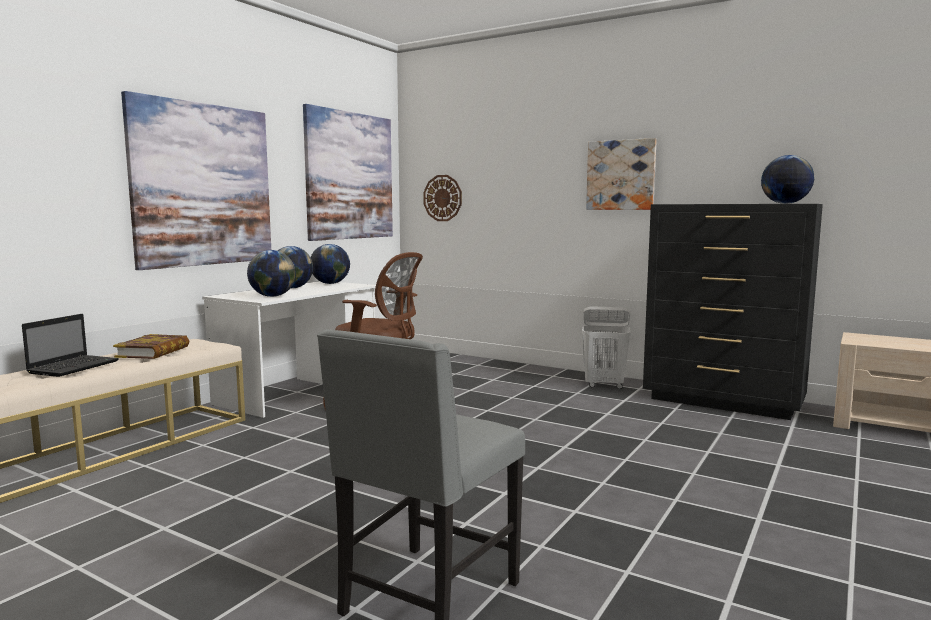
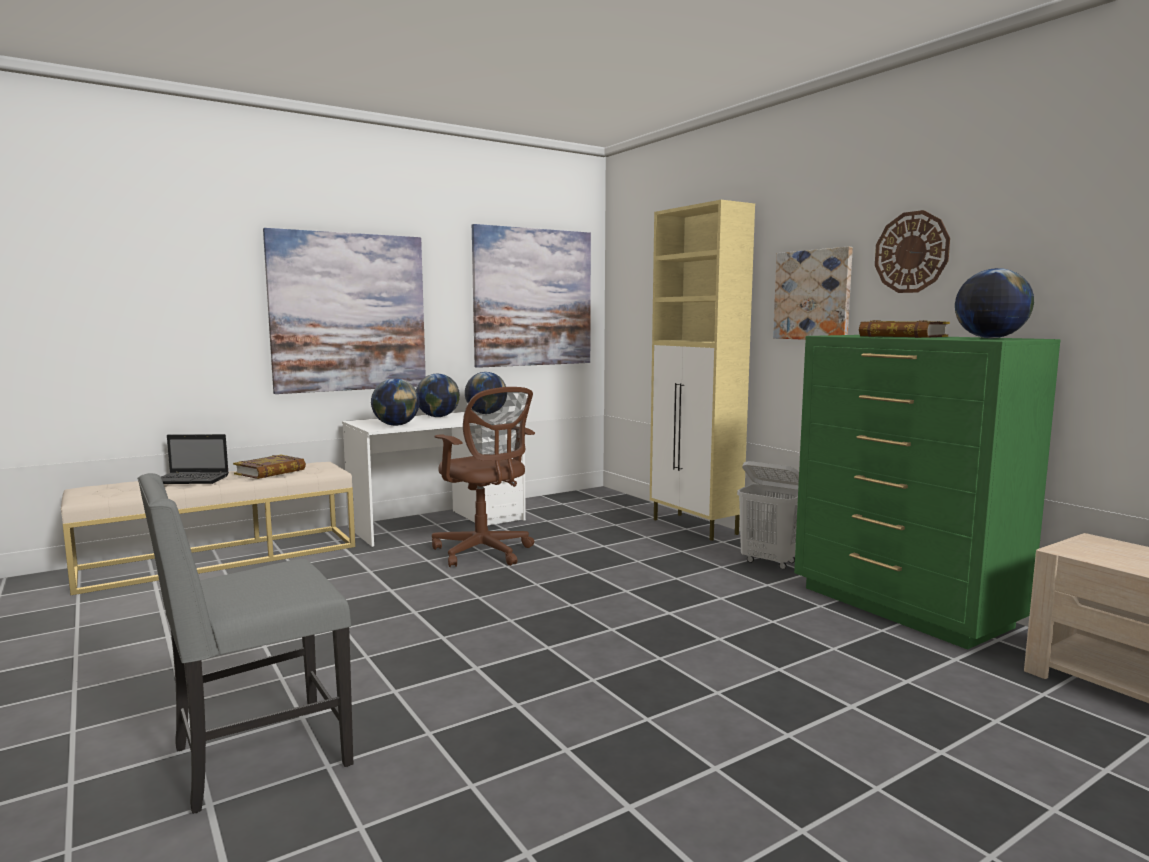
camera: 25 degrees right, 0 degrees up
laptop [22,314,119,377] -> laptop turned 45 degrees clockwise [161,434,229,484]
wall clock [423,175,462,221] -> wall clock moved to [875,210,950,293]
black dresser [643,204,823,420] -> green dresser [794,335,1060,650]
none -> beige cabinet [650,200,755,541]
none -> book [859,320,950,338]

